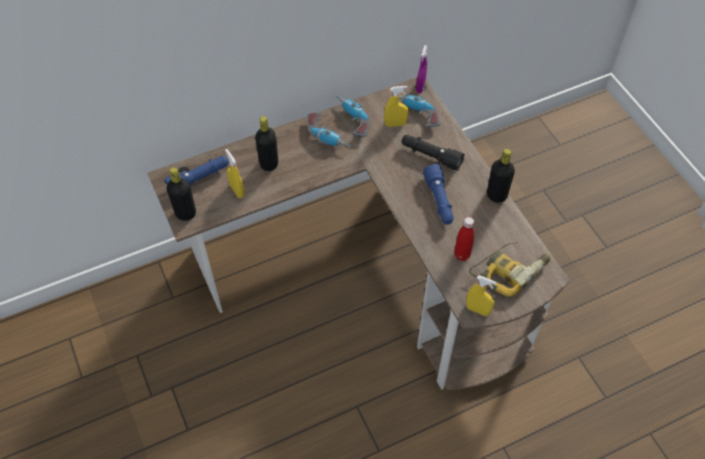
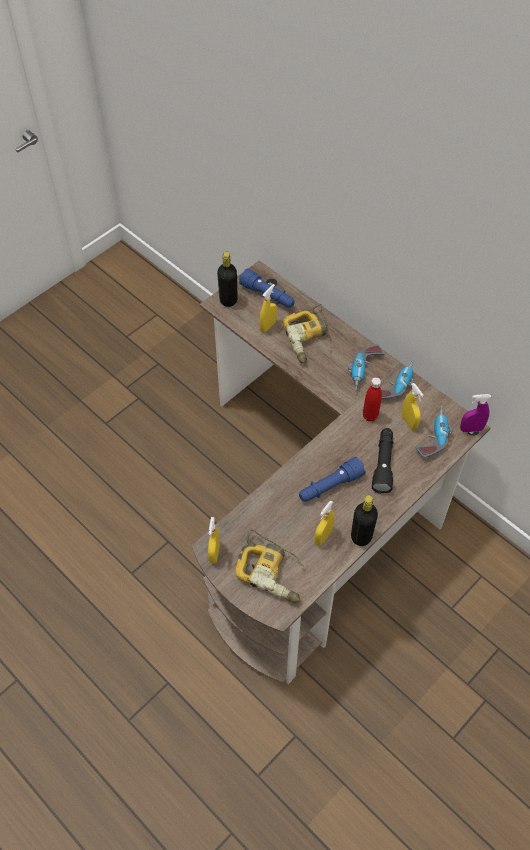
camera: 70 degrees right, 0 degrees up
black bottle [255,116,278,171] -> power drill [283,304,330,363]
red bottle [454,217,474,261] -> red bottle moved to [363,377,382,421]
none -> yellow spray bottle [314,500,335,545]

